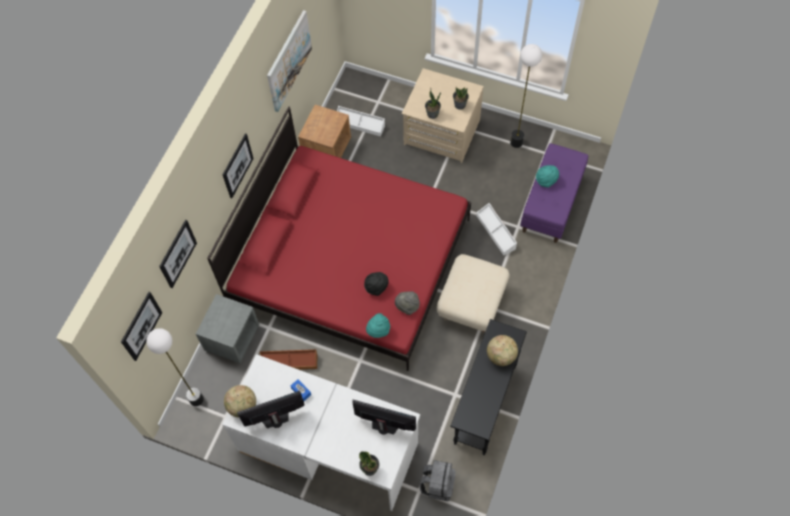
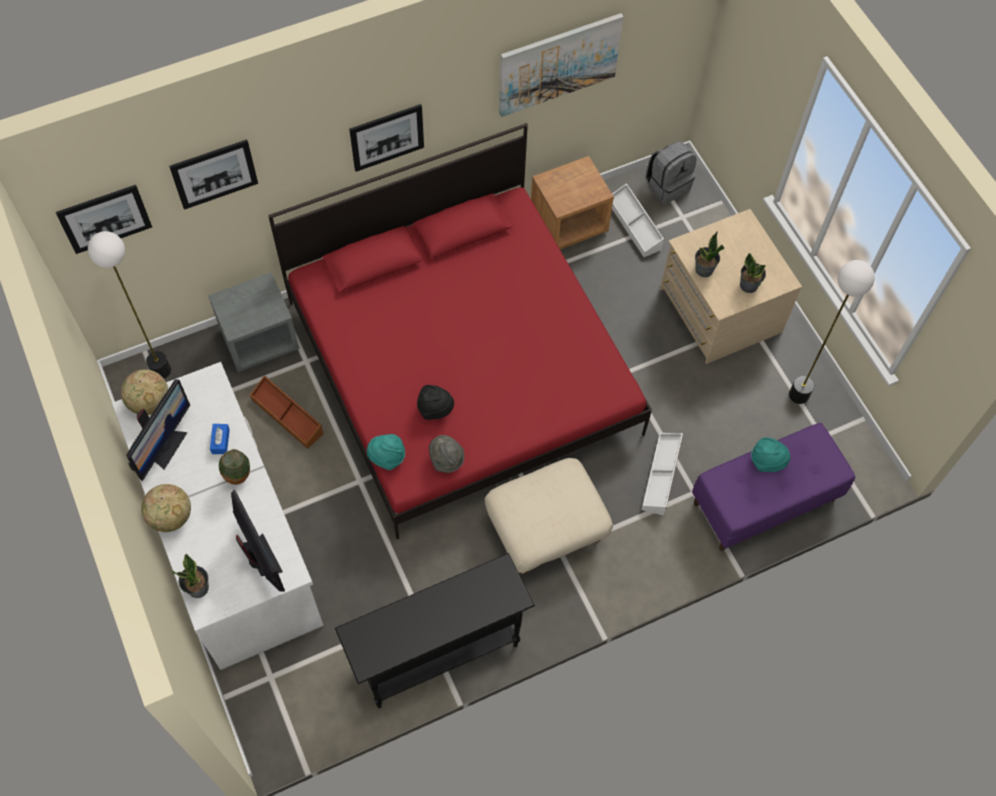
camera: 40 degrees right, 0 degrees up
monitor [237,391,304,428] -> monitor turned 90 degrees clockwise [126,379,190,481]
grey backpack [419,460,455,501] -> grey backpack moved to [646,141,696,204]
globe [487,335,518,366] -> globe moved to [141,484,191,532]
none -> vase [219,449,250,485]

